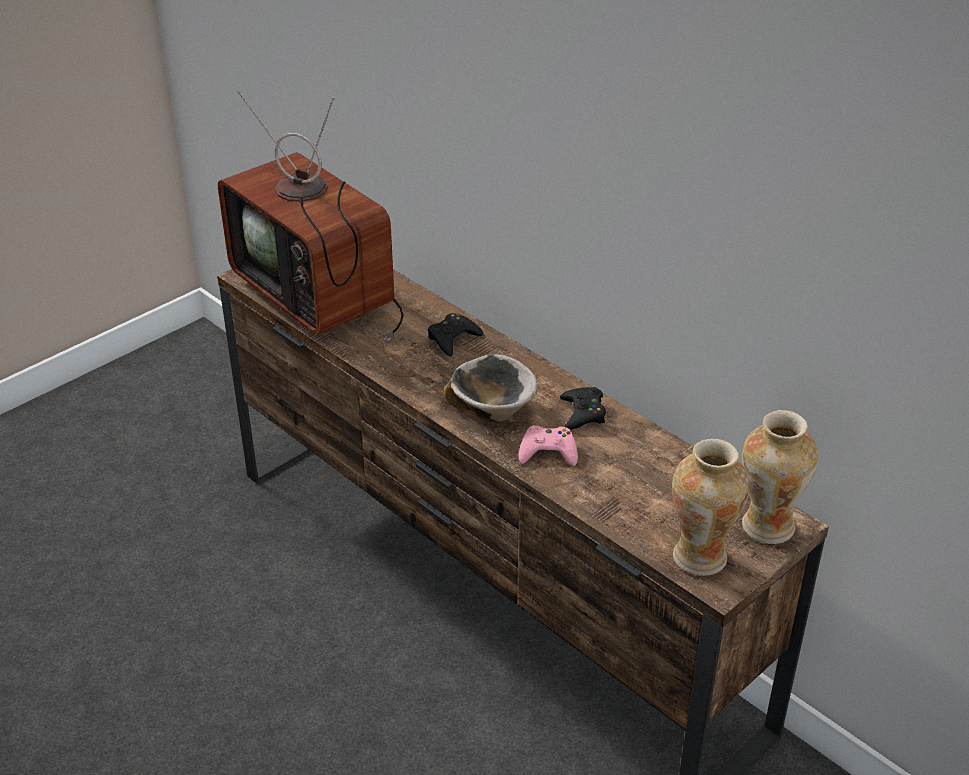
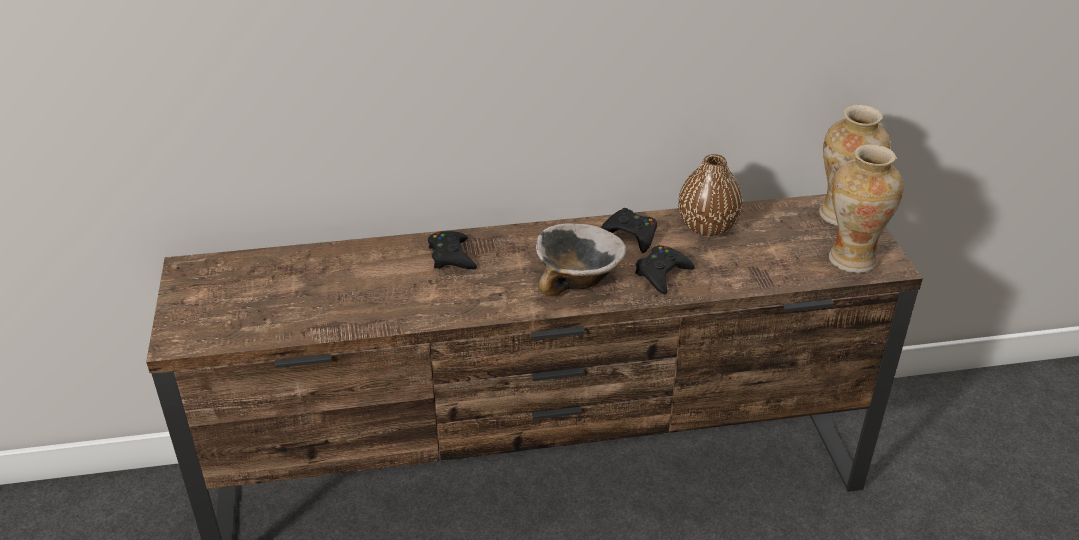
camera: 55 degrees left, 0 degrees up
television [218,90,404,341] -> none
pink game controller [519,425,578,466] -> black game controller [635,245,695,294]
none -> brown vase [678,154,743,236]

